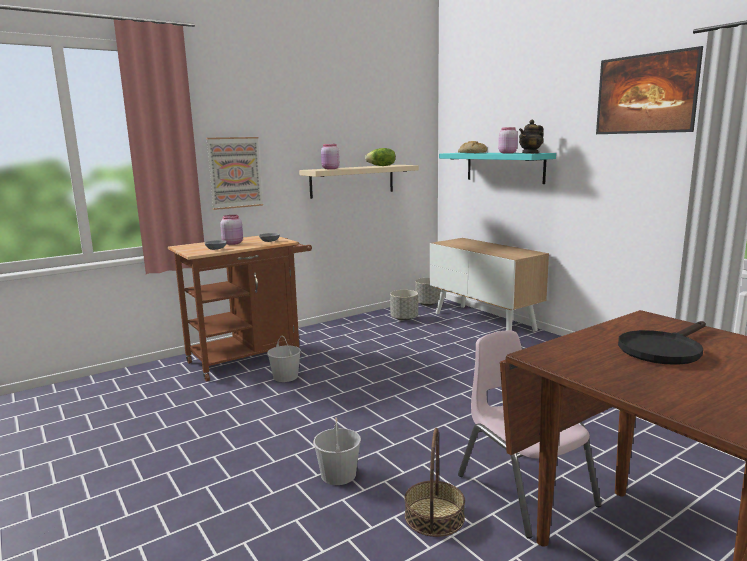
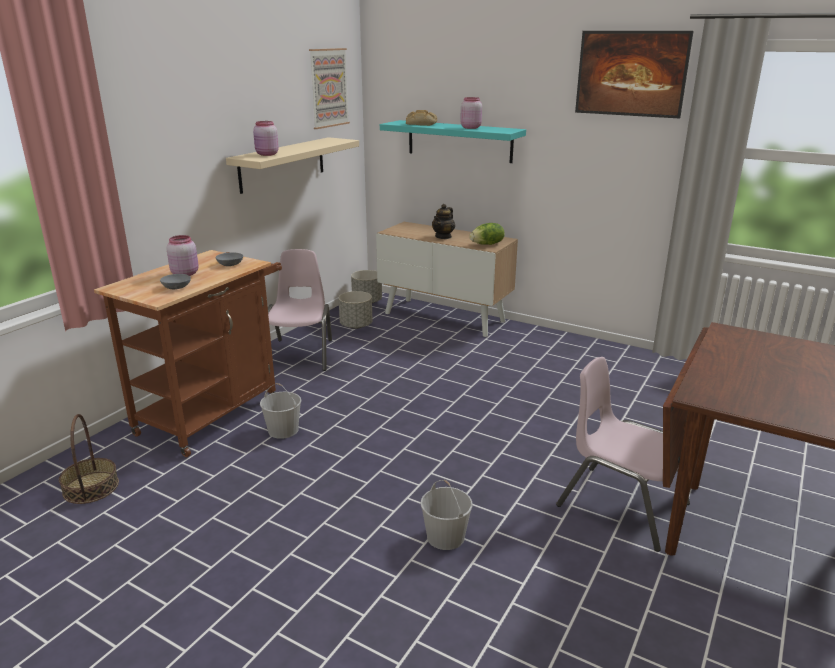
camera: 25 degrees left, 10 degrees up
picture [206,137,263,210] -> picture moved to [309,48,350,129]
lettuce [365,148,396,166] -> lettuce moved to [469,223,505,245]
basket [404,428,465,537] -> basket moved to [59,414,119,504]
teapot [519,119,543,154] -> teapot moved to [432,204,455,239]
black frying pan [618,321,706,365] -> none
none -> pink chair [268,249,332,371]

